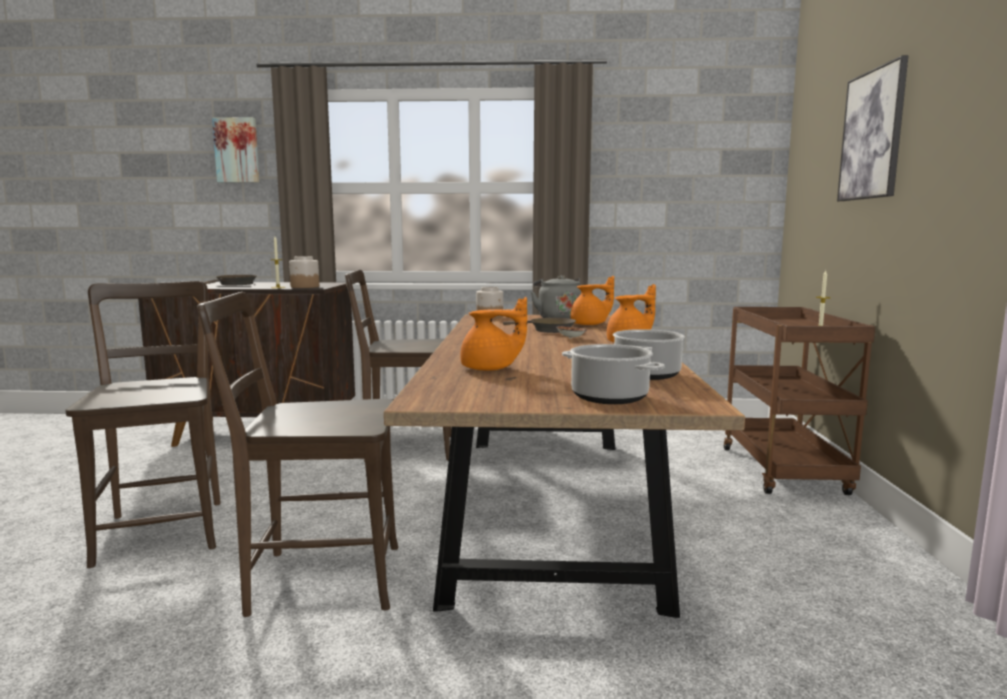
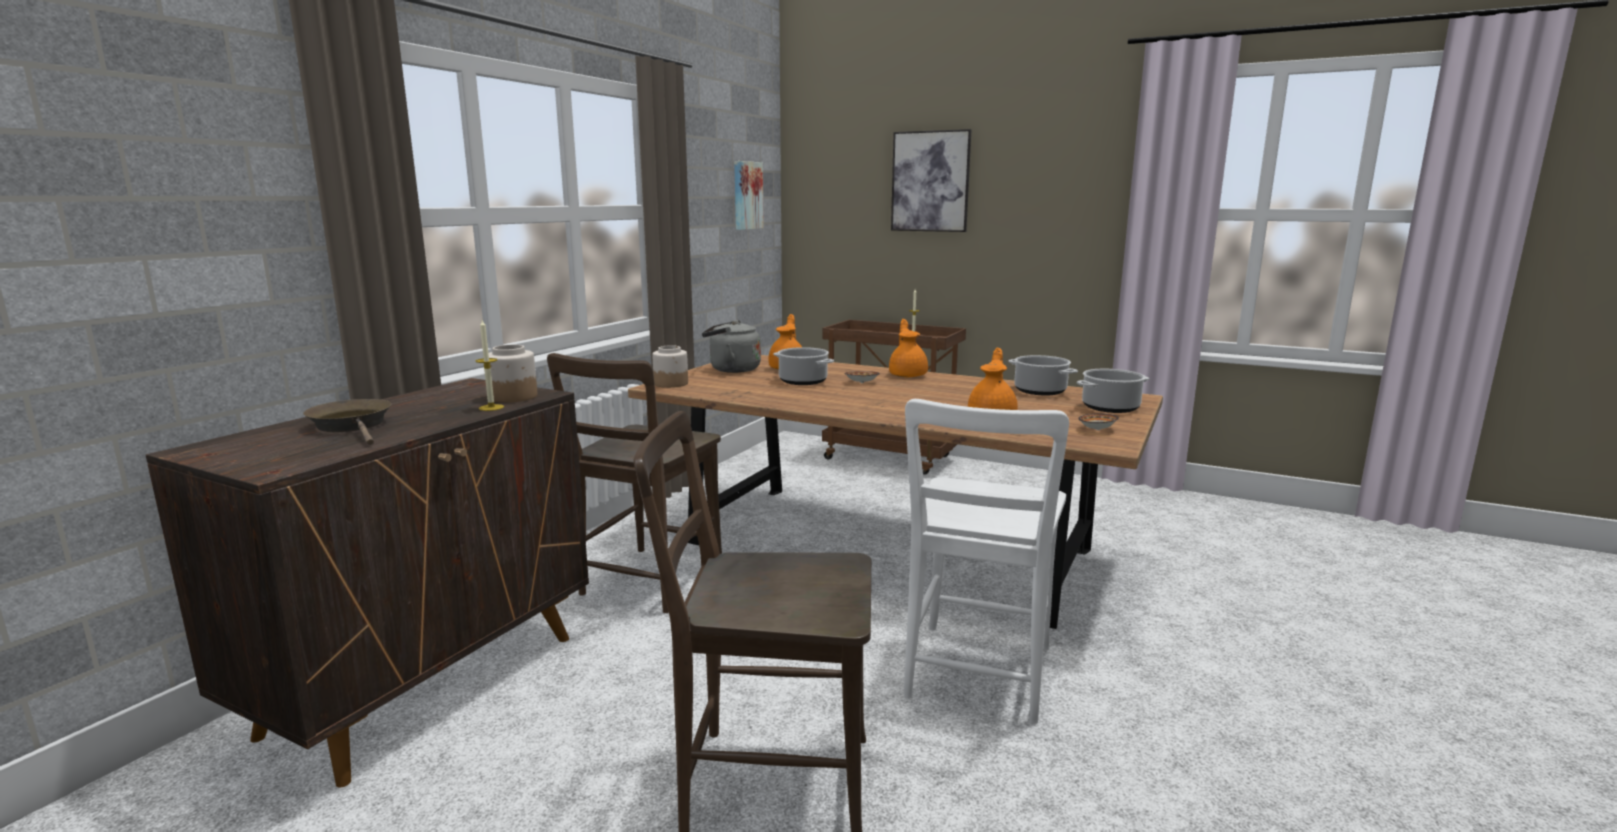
camera: 65 degrees left, 5 degrees up
brown chair [197,292,398,617] -> white chair [904,399,1069,724]
picture [212,117,259,183] -> picture moved to [734,161,764,230]
brown frying pan [503,318,576,333] -> cooking pot [774,347,834,385]
none -> bowl [1078,413,1119,430]

